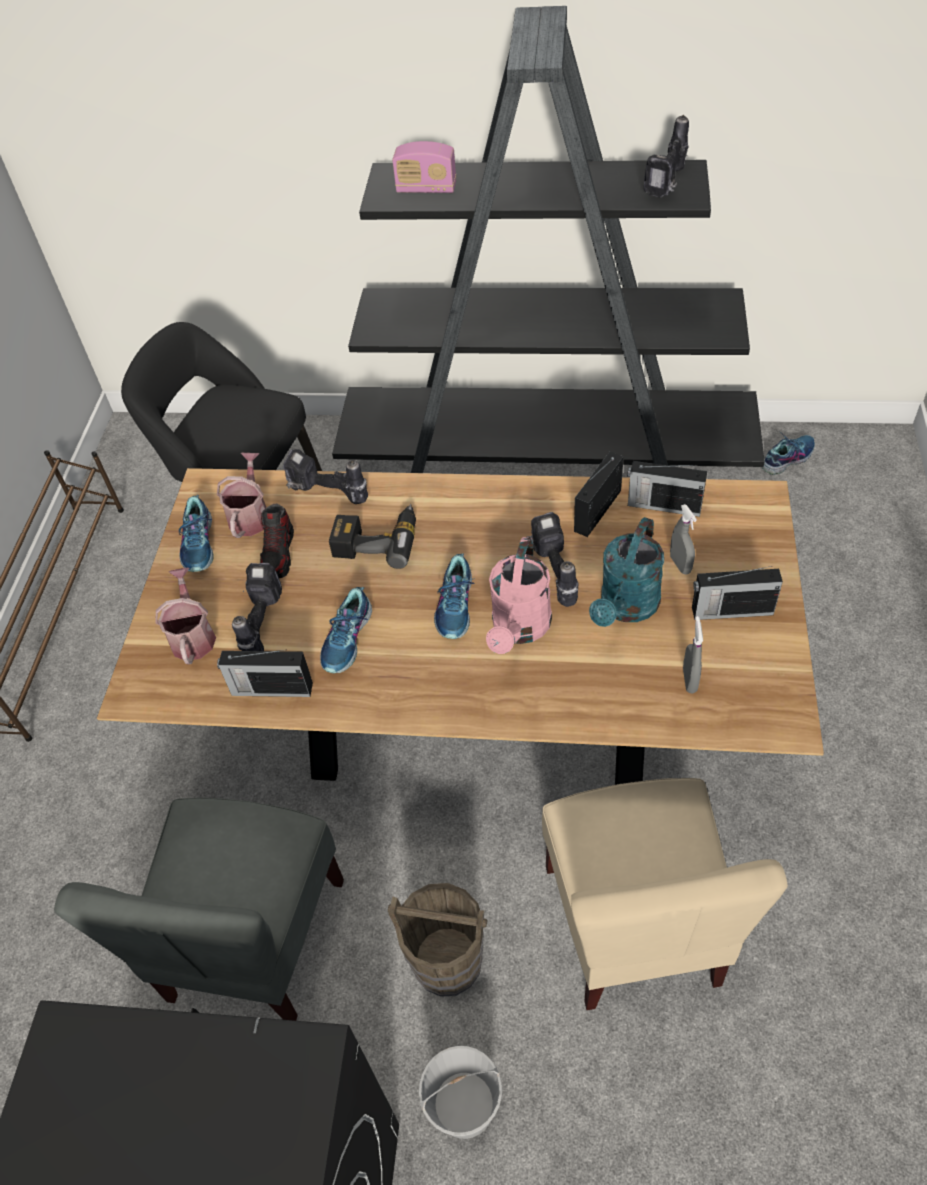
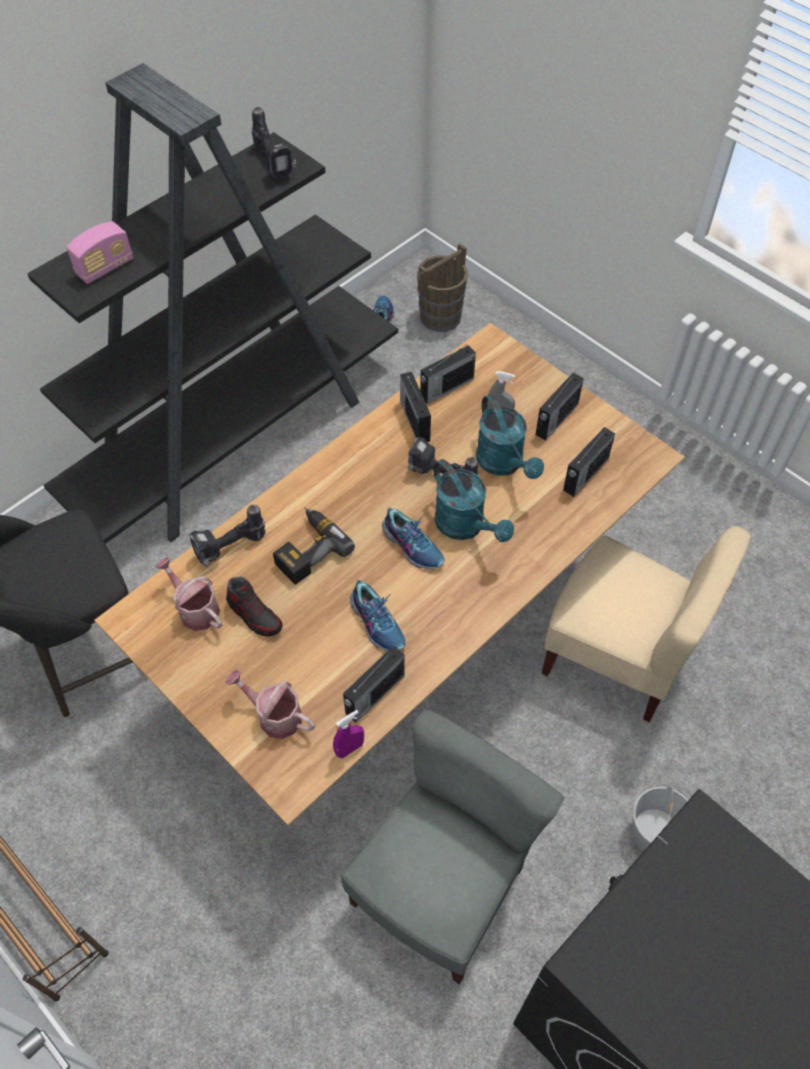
camera: 55 degrees left, 5 degrees up
grey chair [54,798,344,1021] -> grey chair turned 105 degrees counterclockwise [341,709,564,984]
shoe [179,495,214,572] -> none
power drill [232,563,282,651] -> none
brown bucket [388,883,487,997] -> brown bucket moved to [417,243,468,332]
pink watering can [486,537,552,654] -> turquoise watering can [433,459,514,542]
grey spray bottle [683,616,703,694] -> radio [563,427,615,497]
none -> purple spray bottle [333,710,364,758]

